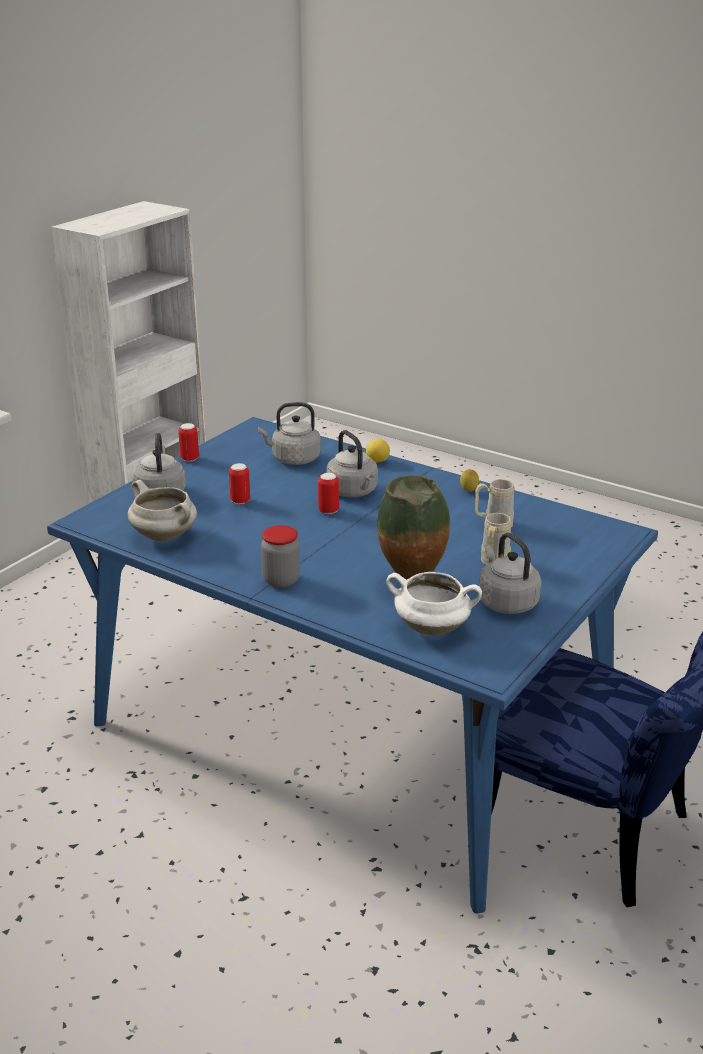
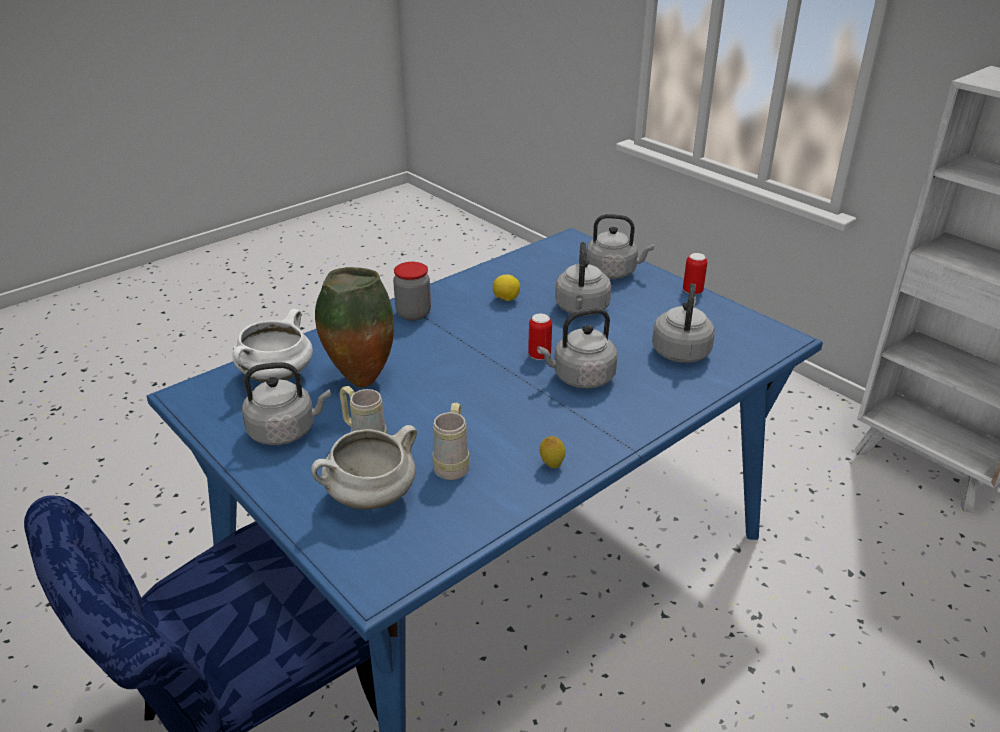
camera: 105 degrees right, 5 degrees up
white cooking pot [128,480,197,542] -> white cooking pot moved to [311,425,417,510]
can [229,463,250,504] -> grey kettle [555,242,611,316]
lemon [366,438,390,463] -> lemon moved to [493,274,520,301]

